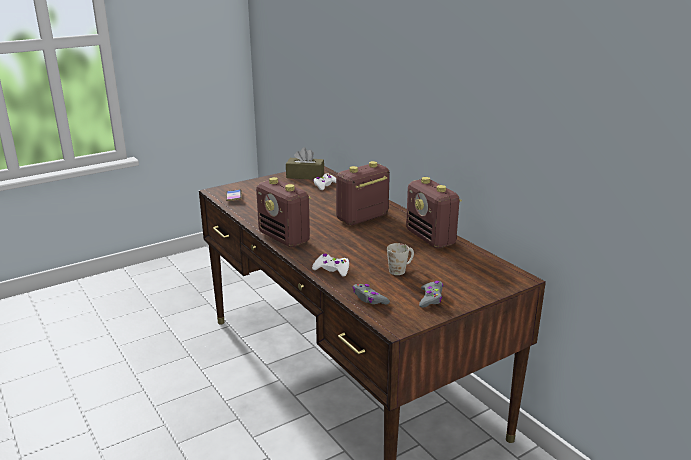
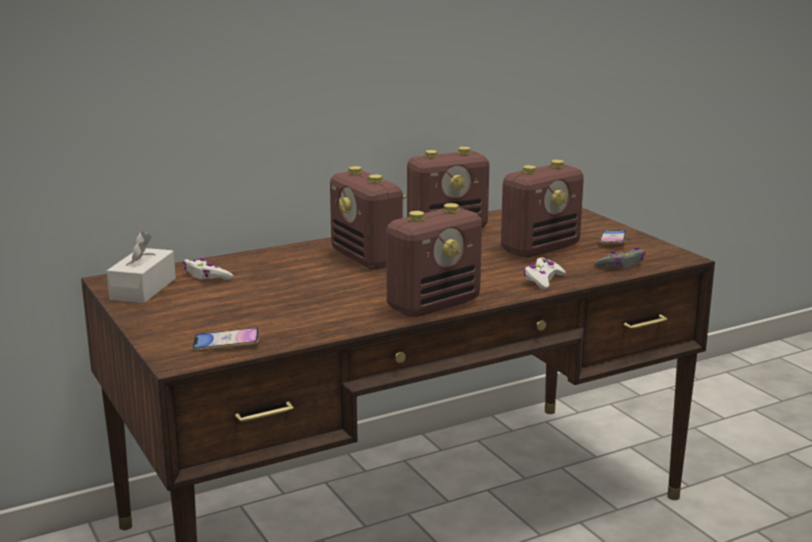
camera: 85 degrees left, 5 degrees down
brown tissue box [286,147,324,180] -> white tissue box [107,231,176,303]
white mug [387,243,414,275] -> radio [501,160,584,257]
grey game controller [419,281,443,308] -> phone [599,230,627,244]

